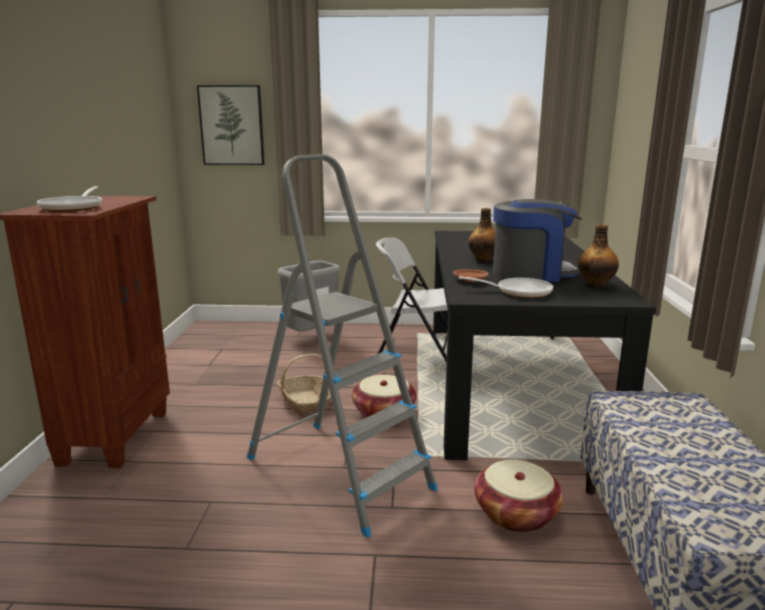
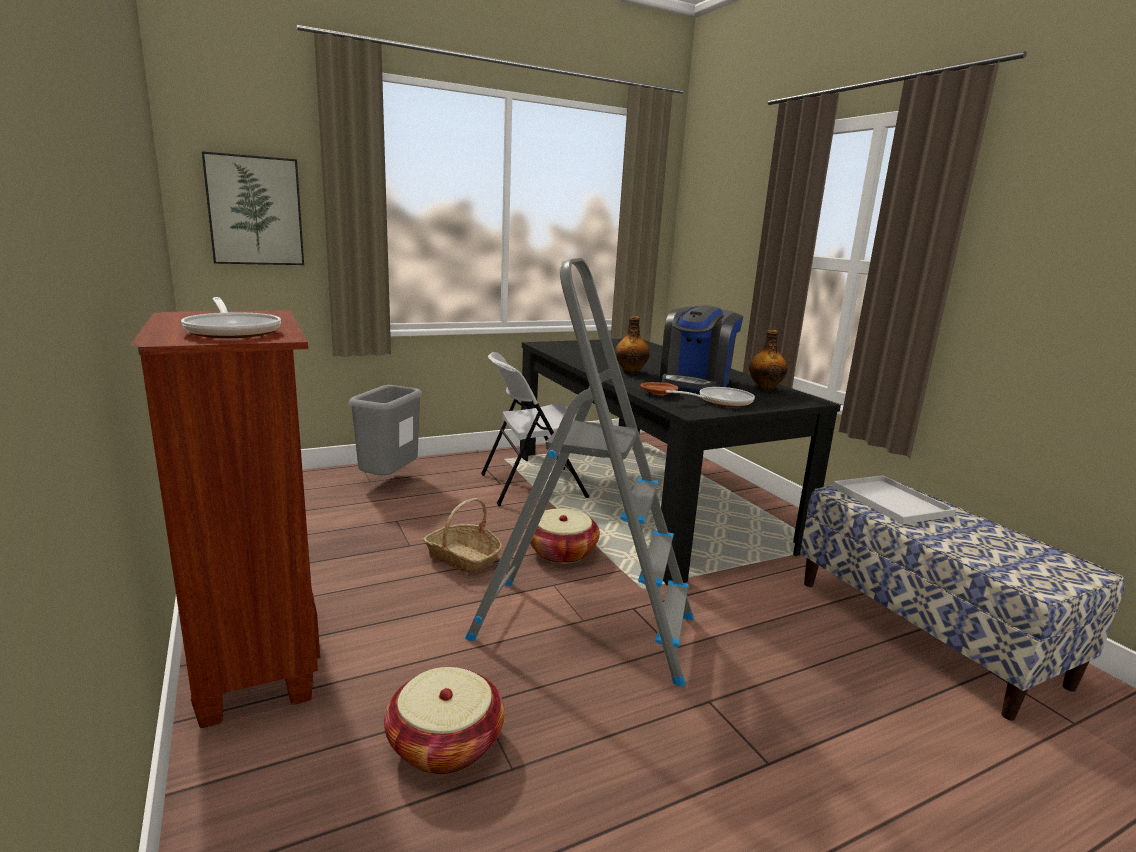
camera: 30 degrees left, 0 degrees up
basket [474,459,564,532] -> basket moved to [384,667,505,774]
coffee machine [493,199,582,282] -> coffee machine turned 150 degrees clockwise [660,305,743,391]
none -> white tray [833,475,956,524]

